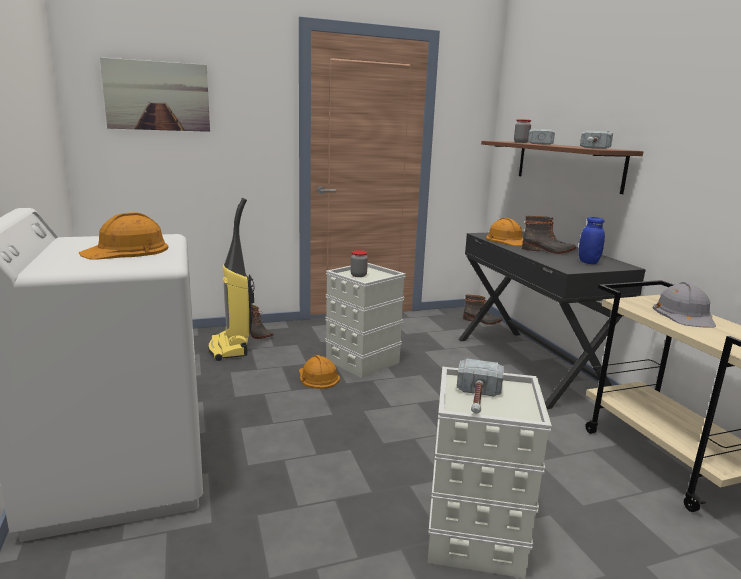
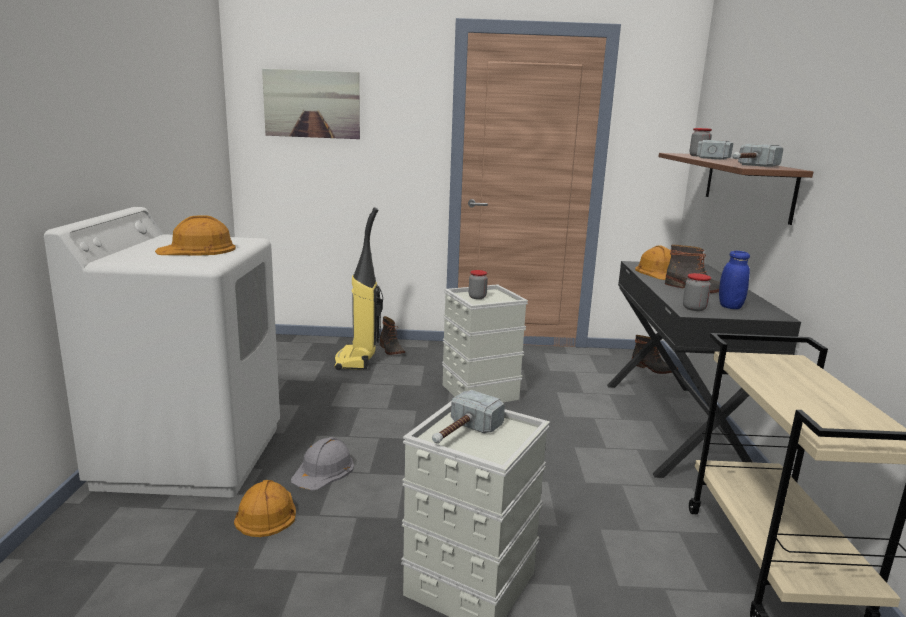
camera: 20 degrees right, 0 degrees up
orange hard hat [299,355,340,389] -> orange hard hat moved to [234,480,296,537]
grey hard hat [653,282,716,328] -> grey hard hat moved to [291,437,354,491]
none -> jar [683,273,711,311]

